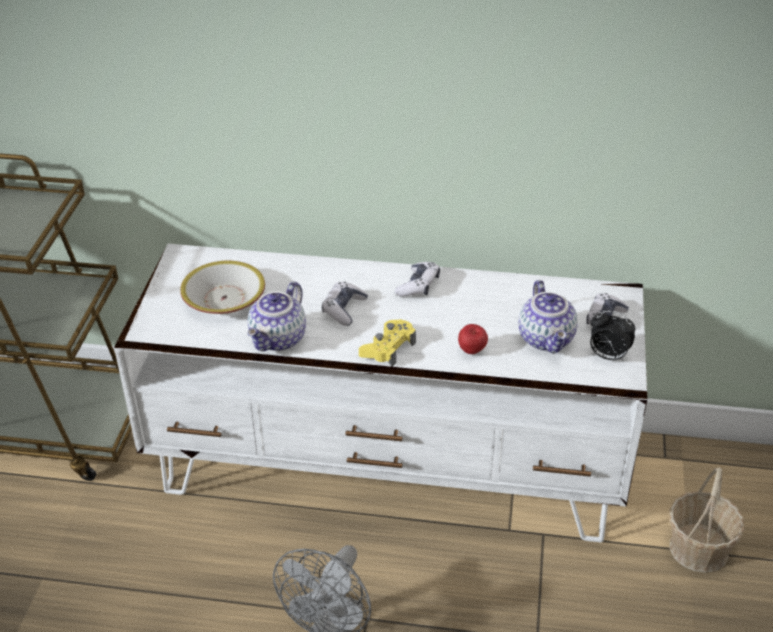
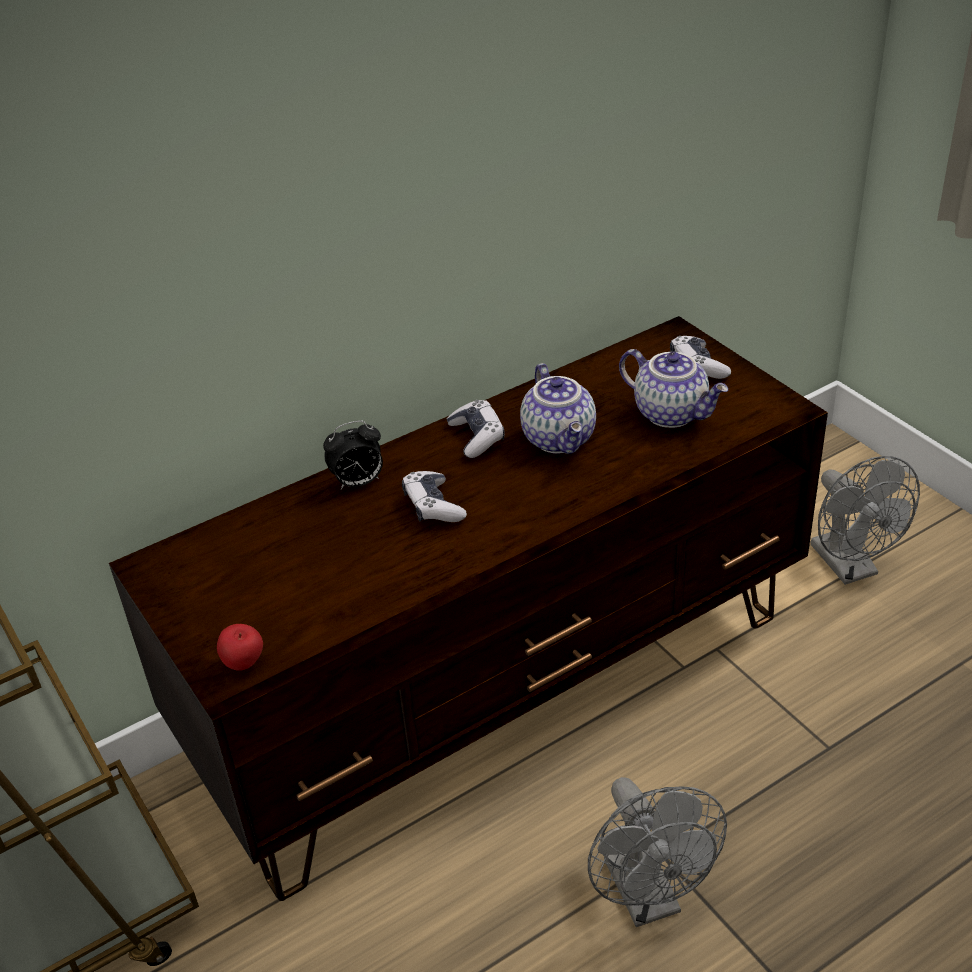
camera: 40 degrees left, 0 degrees up
white tv stand [114,244,647,543] -> brown tv stand [109,316,828,901]
bowl [180,261,265,314] -> none
teapot [248,281,306,351] -> teapot moved to [520,363,596,454]
yellow game controller [359,319,416,367] -> none
apple [458,324,488,354] -> apple moved to [217,624,263,671]
alarm clock [590,311,635,361] -> alarm clock moved to [323,420,383,489]
basket [670,468,744,573] -> grey fan [811,456,920,585]

